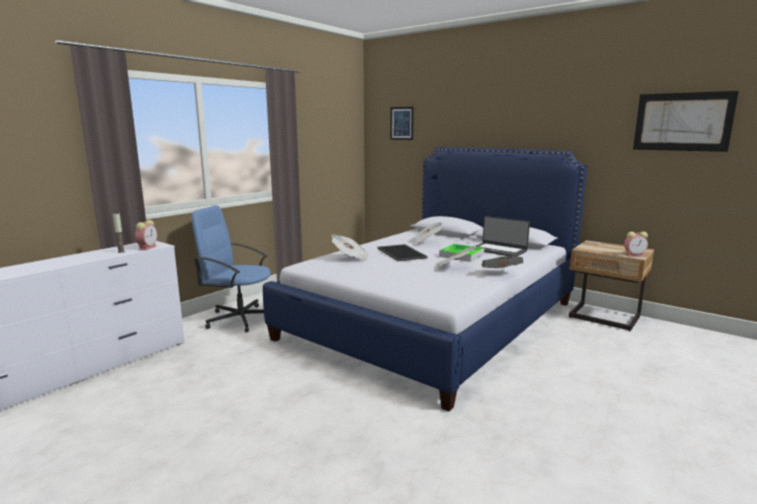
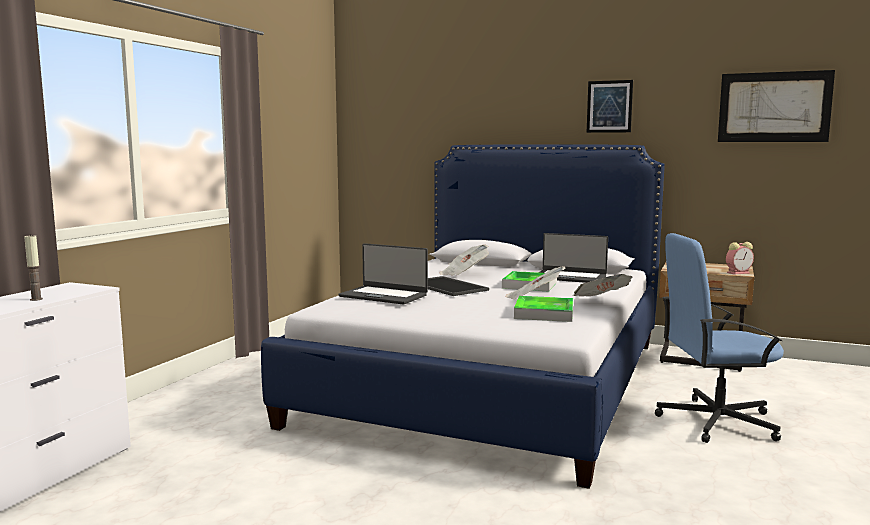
camera: 15 degrees left, 5 degrees down
alarm clock [135,220,157,250] -> none
blue office chair [191,205,271,332] -> blue office chair moved to [655,233,784,443]
newspaper [332,234,368,261] -> laptop [338,243,428,305]
picture [390,107,414,140] -> picture moved to [587,80,633,133]
none -> tray [514,296,573,322]

